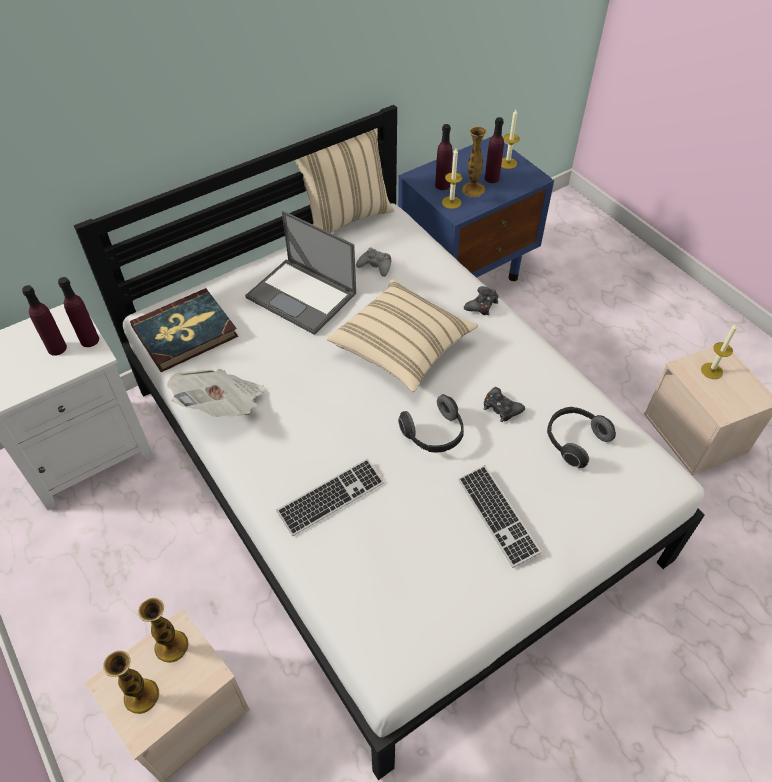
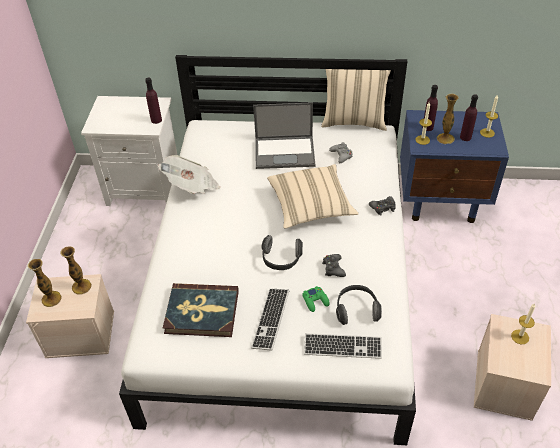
camera: 40 degrees right, 5 degrees down
purple bottle [22,285,67,356] -> none
book [130,288,238,372] -> book moved to [163,283,239,337]
laptop [245,211,356,335] -> laptop turned 75 degrees counterclockwise [253,102,315,169]
keyboard [276,458,384,536] -> keyboard moved to [304,333,382,359]
none -> green game controller [302,286,330,312]

